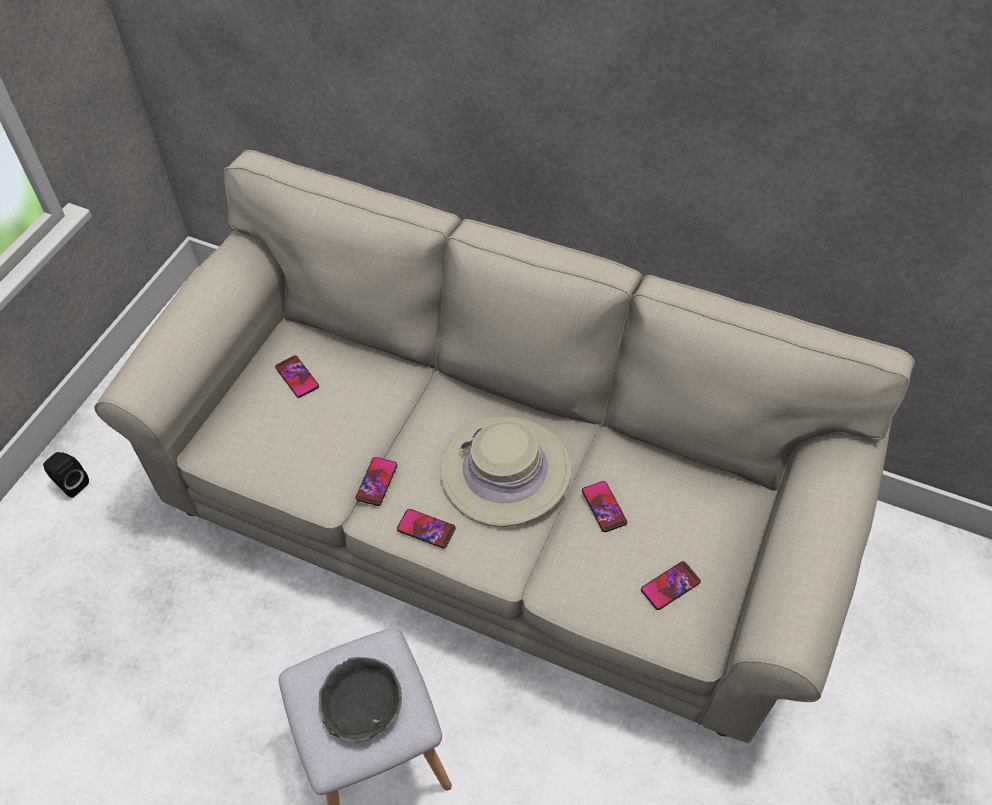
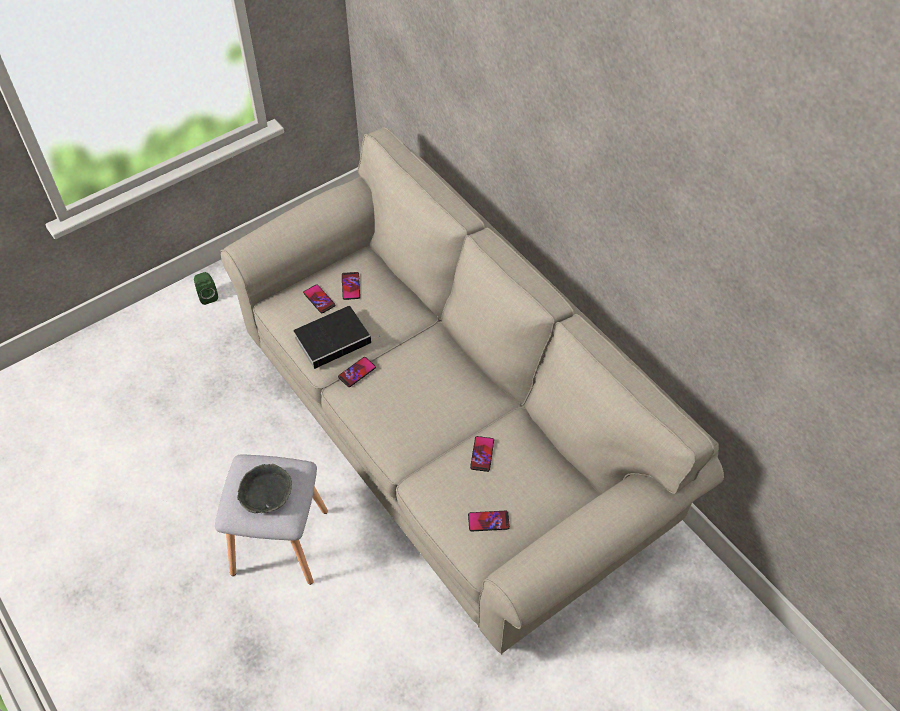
camera: 30 degrees right, 0 degrees up
black speaker [43,452,89,498] -> green speaker [194,272,218,305]
phone [397,509,456,548] -> phone moved to [303,284,335,313]
beige hat [440,416,572,527] -> none
none -> book [294,306,380,369]

